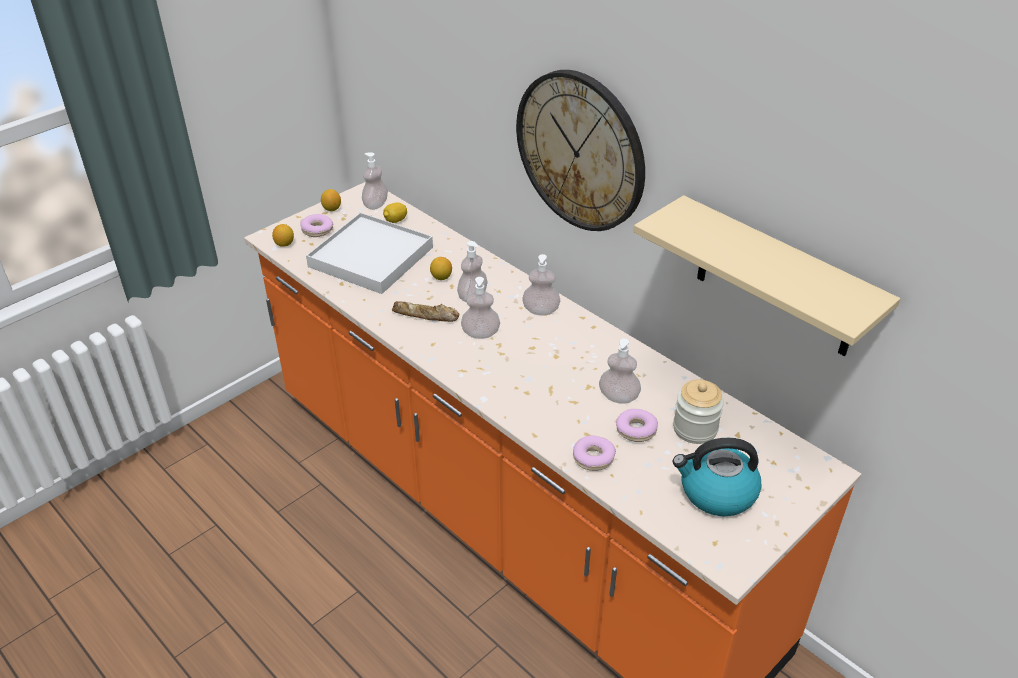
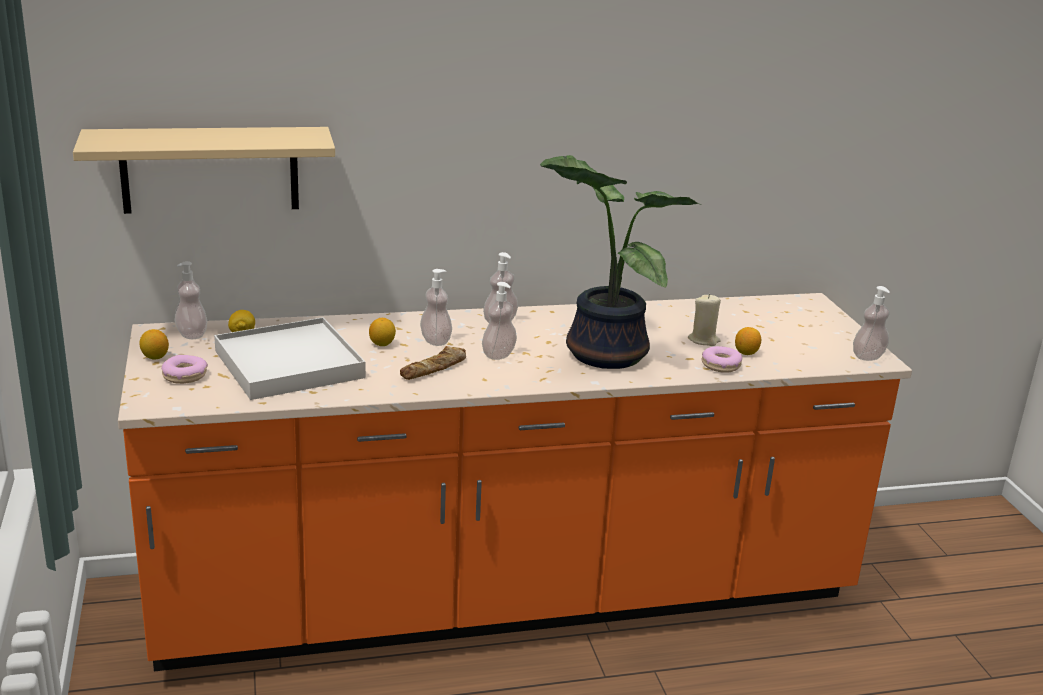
camera: 60 degrees left, 15 degrees down
lemon [272,224,294,246] -> lemon moved to [735,327,761,355]
wall clock [516,70,645,231] -> none
soap dispenser [599,338,641,404] -> soap dispenser moved to [853,286,890,361]
donut [616,409,658,442] -> beige candle [688,294,721,346]
beige shelf [634,195,900,356] -> beige shelf moved to [73,127,335,214]
jar [673,380,724,444] -> none
kettle [673,438,762,517] -> none
none -> potted plant [540,155,699,369]

